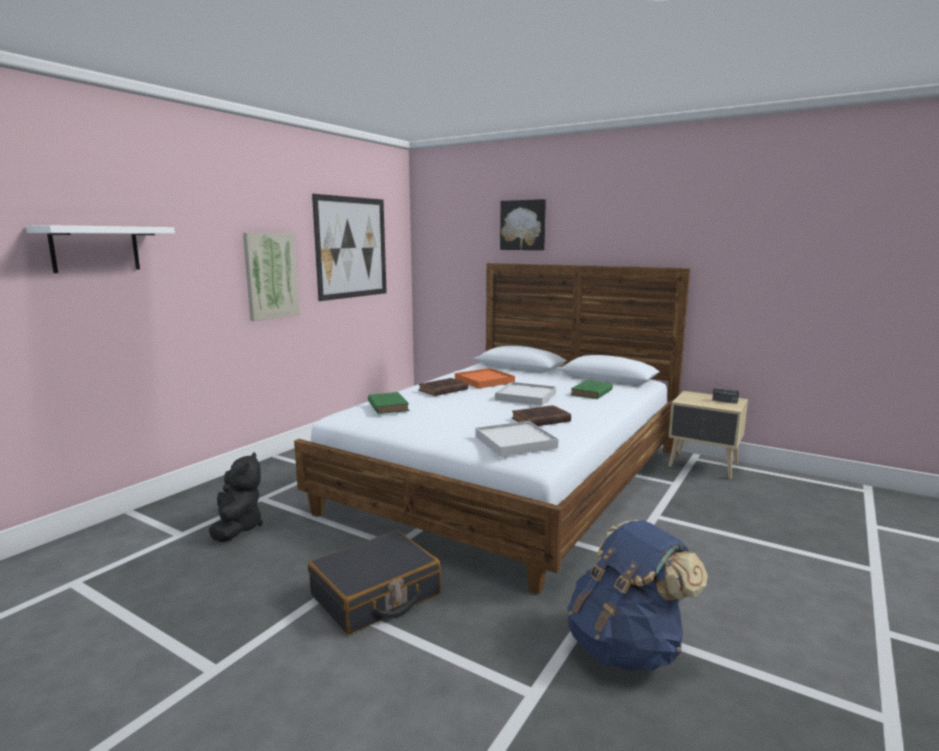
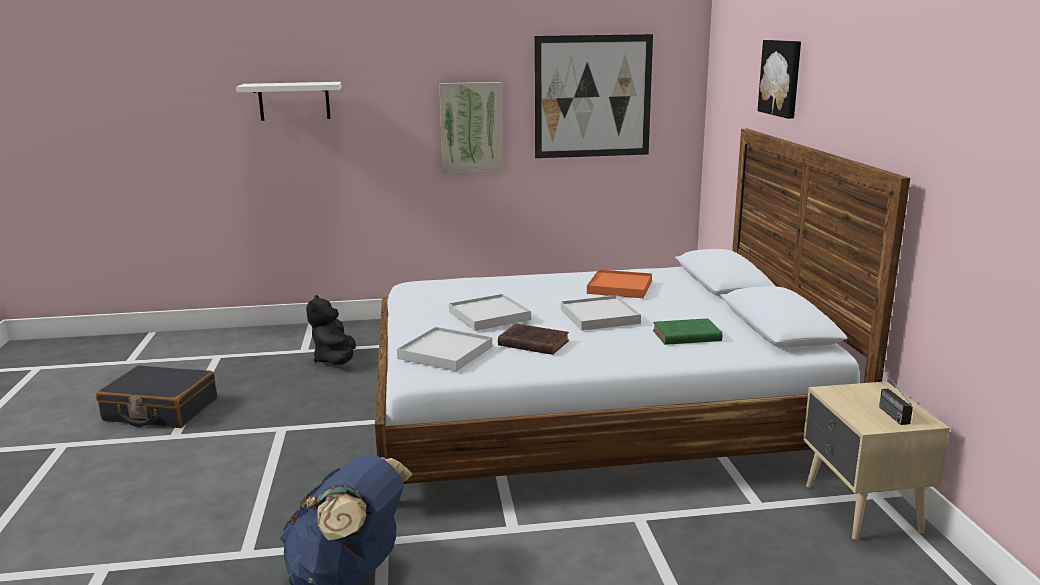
camera: 50 degrees right, 5 degrees up
black plush toy [209,452,262,542] -> black plush toy turned 135 degrees clockwise [306,295,356,365]
black suitcase [308,531,441,634] -> black suitcase moved to [96,365,217,428]
green book [368,392,409,414] -> none
brown book [419,378,468,396] -> none
none -> white tray [449,294,531,331]

